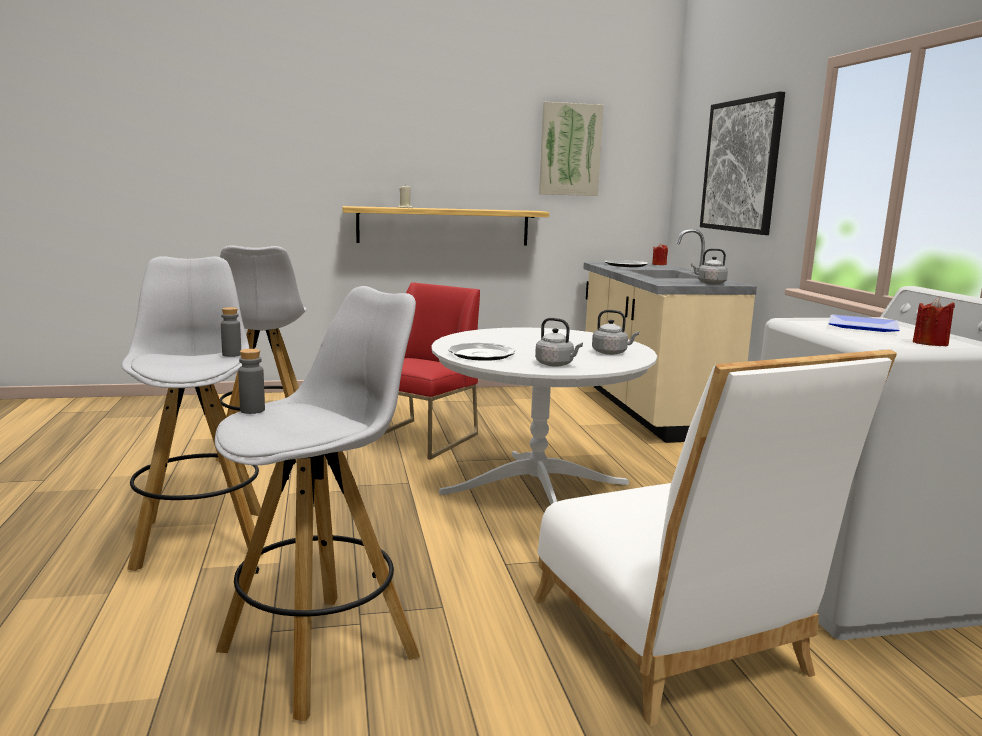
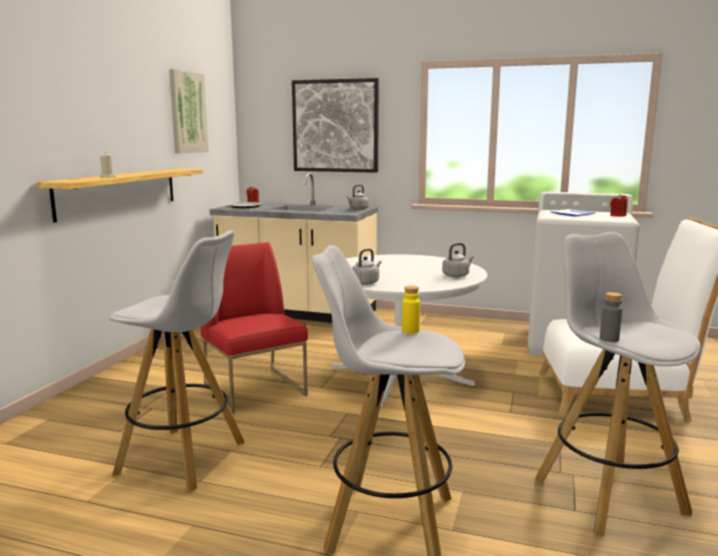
camera: 60 degrees left, 0 degrees up
grey bottle [221,307,241,357] -> yellow bottle [402,286,420,334]
plate [448,343,516,361] -> none
grey kettle [592,310,639,355] -> grey kettle moved to [352,249,381,285]

